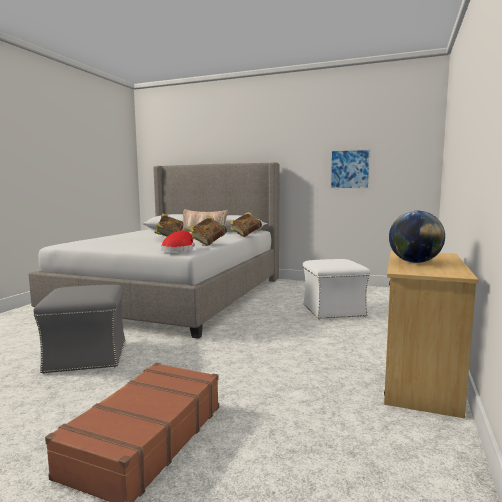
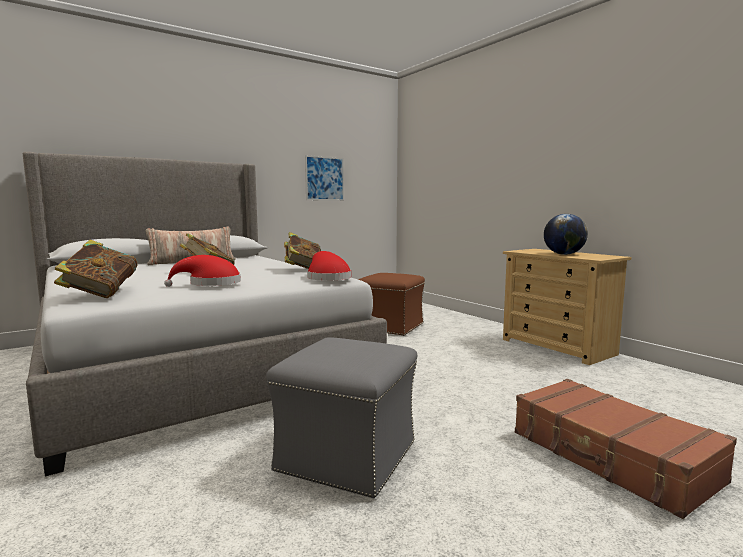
camera: 55 degrees left, 0 degrees up
book [229,212,262,237] -> book moved to [54,240,138,298]
white ottoman [303,259,370,319] -> brown ottoman [358,273,425,336]
none -> red hat [164,255,241,287]

